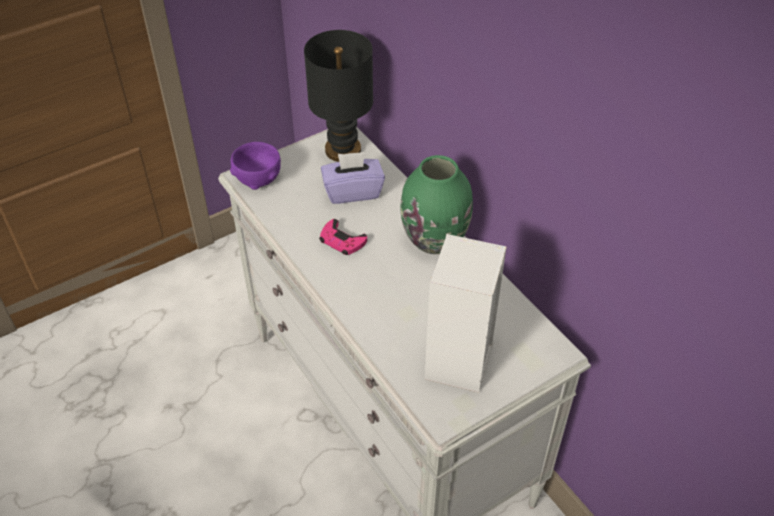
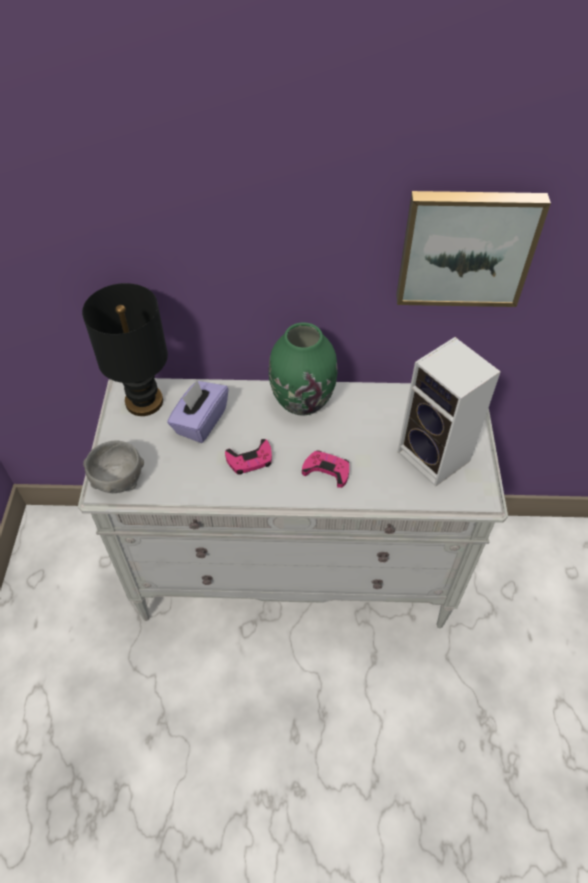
camera: 55 degrees left, 5 degrees up
purple bowl [230,142,281,190] -> grey bowl [83,441,144,493]
none -> pink game controller [302,451,349,488]
none -> picture [396,191,551,307]

